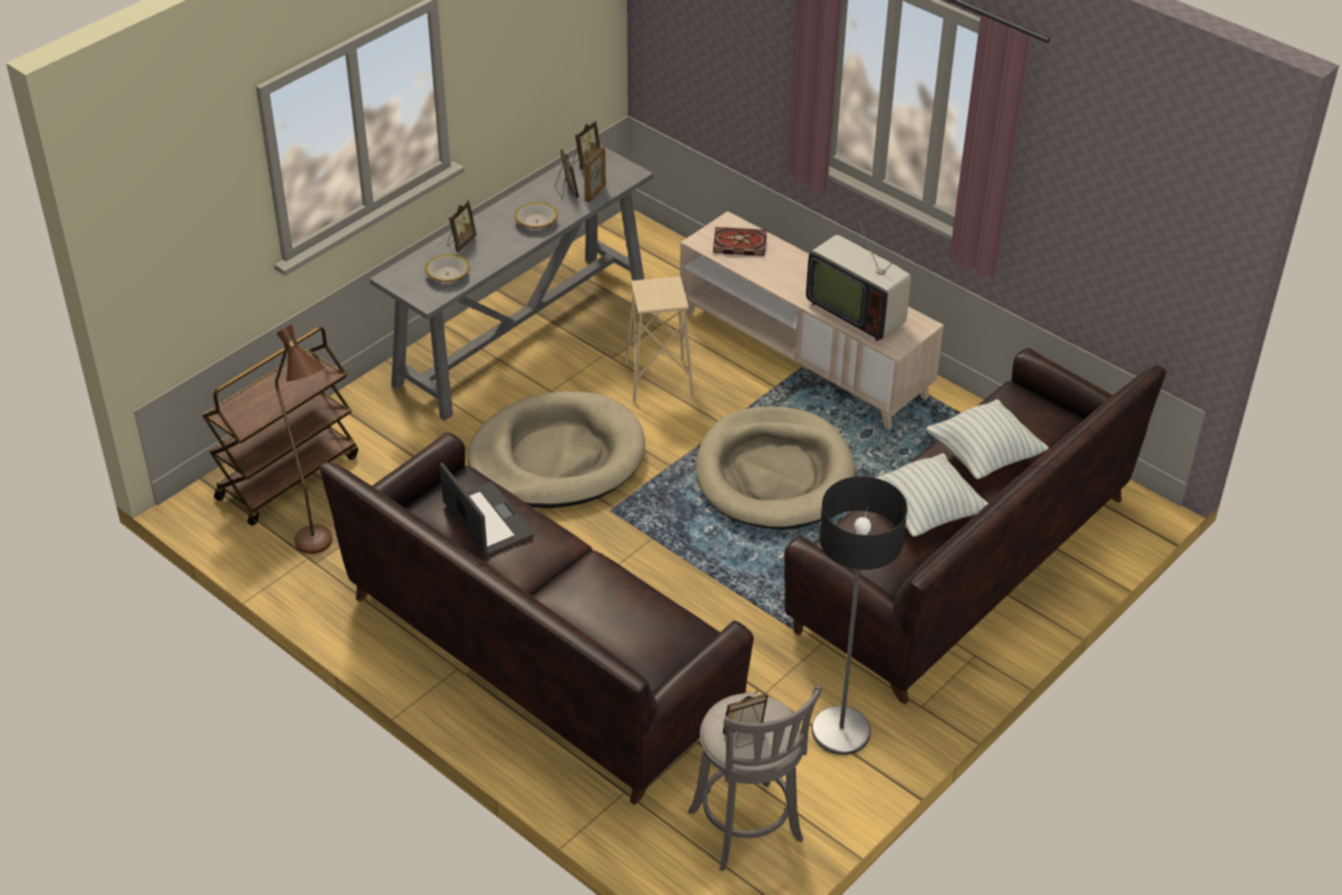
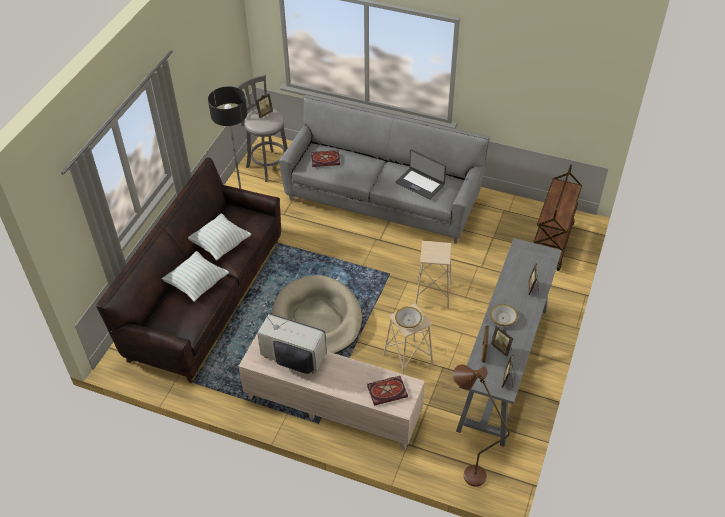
camera: 160 degrees right, 5 degrees up
brown floor lamp [275,325,332,554] -> brown floor lamp moved to [453,365,510,487]
brown sofa [320,432,754,805] -> grey sofa [279,95,490,244]
bowl [425,254,470,282] -> bowl moved to [395,307,422,328]
beige dog bed [468,391,645,508] -> beige stool [415,241,452,309]
none -> book [311,150,340,167]

